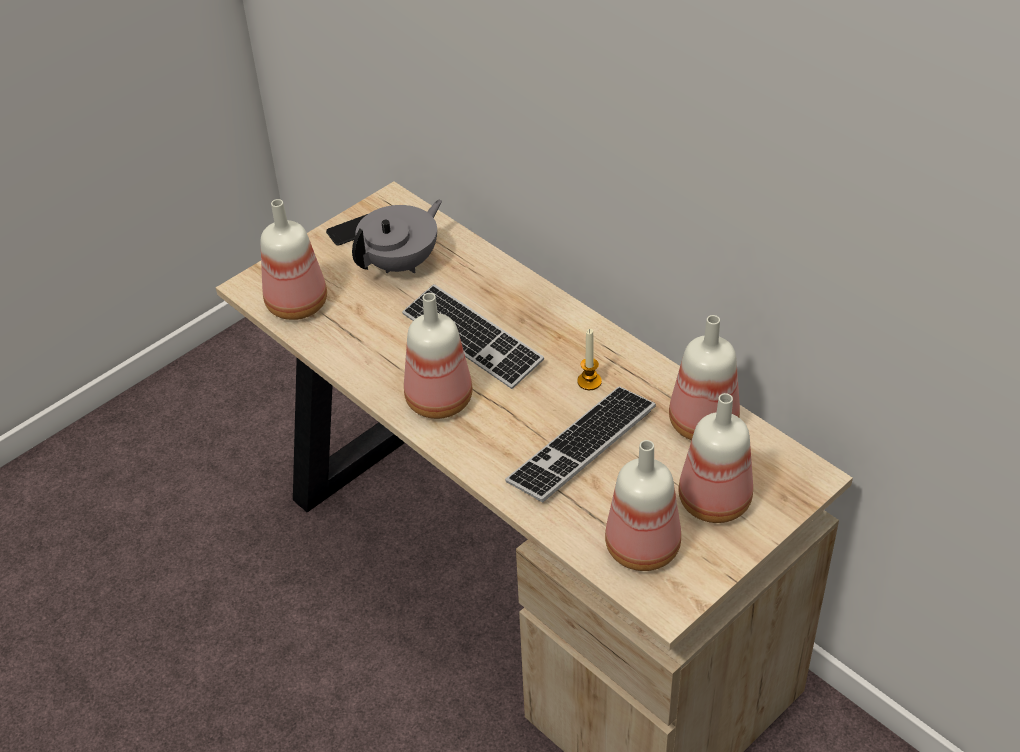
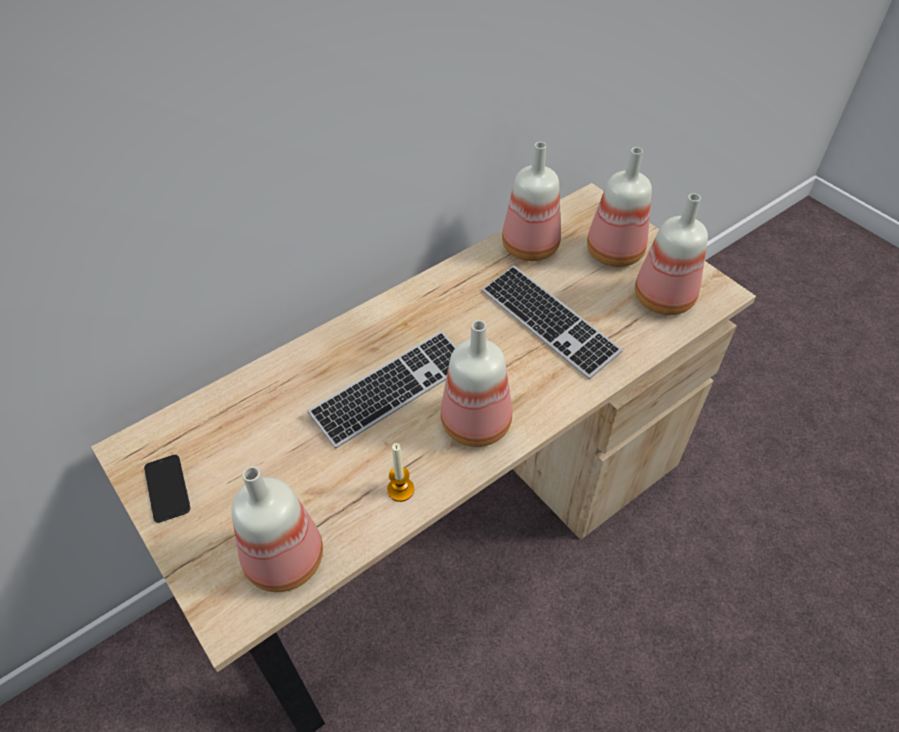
camera: 85 degrees left, 5 degrees up
grey teapot [352,200,442,273] -> none
candle [577,329,602,390] -> candle moved to [387,443,414,502]

